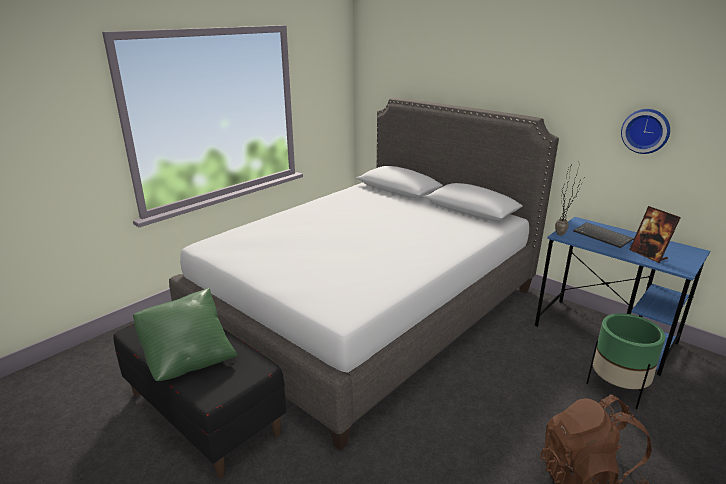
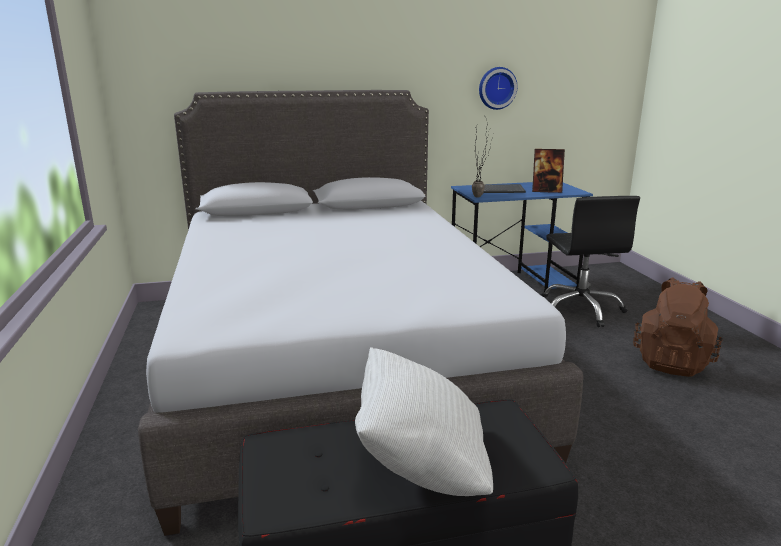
camera: 55 degrees left, 5 degrees down
green pillow [133,287,237,381] -> white pillow [355,347,493,496]
green planter [586,313,665,409] -> black office chair [541,196,640,327]

